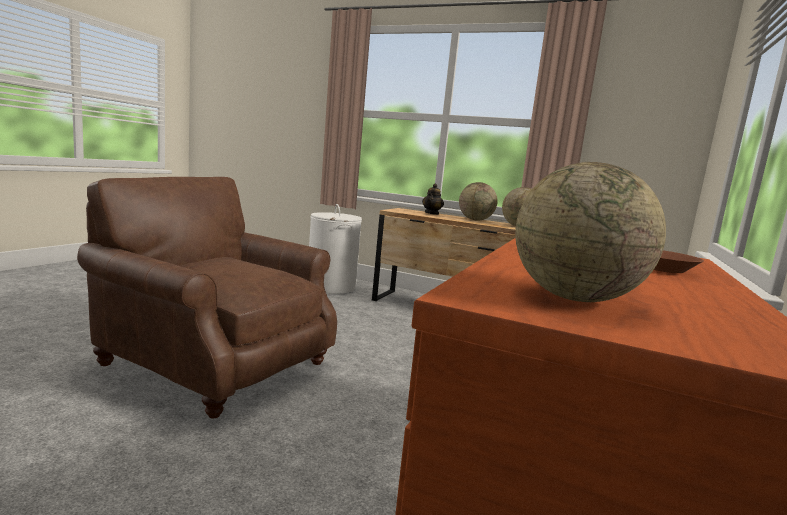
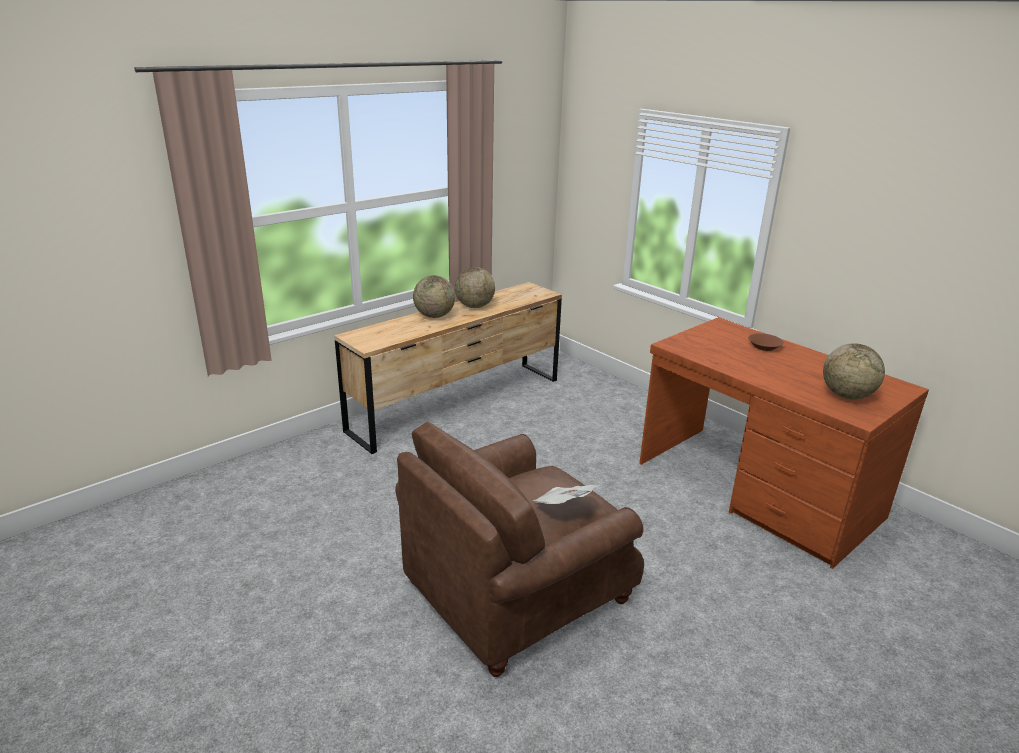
camera: 65 degrees left, 15 degrees up
white laundry basket [309,204,362,294] -> none
teapot [422,184,444,215] -> none
none -> newspaper [533,485,598,504]

